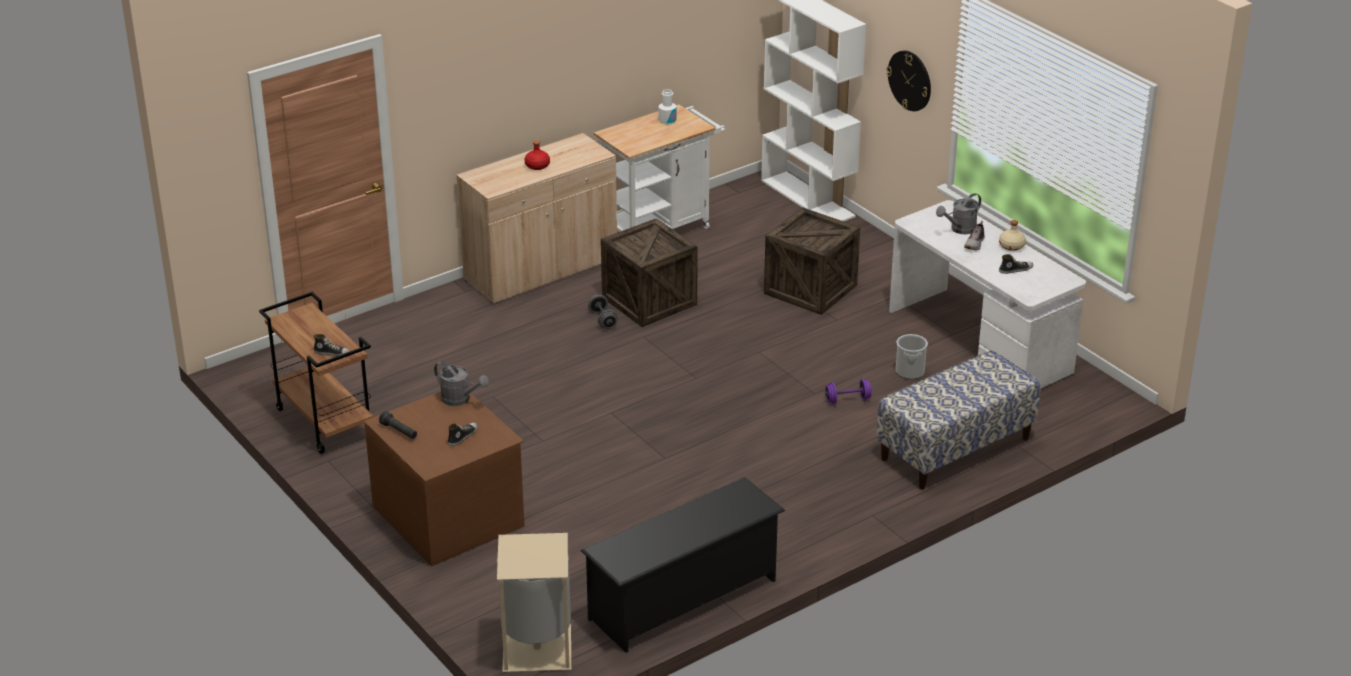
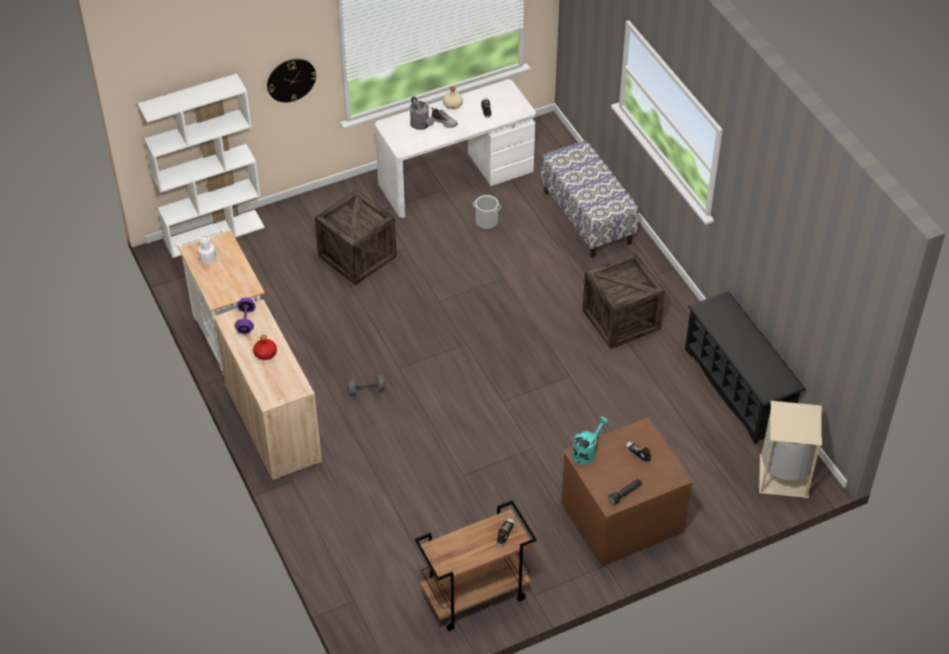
camera: 80 degrees left, 15 degrees up
grey watering can [434,362,489,406] -> turquoise watering can [572,416,609,464]
crate [601,218,698,327] -> crate moved to [583,253,665,349]
purple dumbbell [825,379,872,404] -> purple dumbbell moved to [235,297,256,334]

